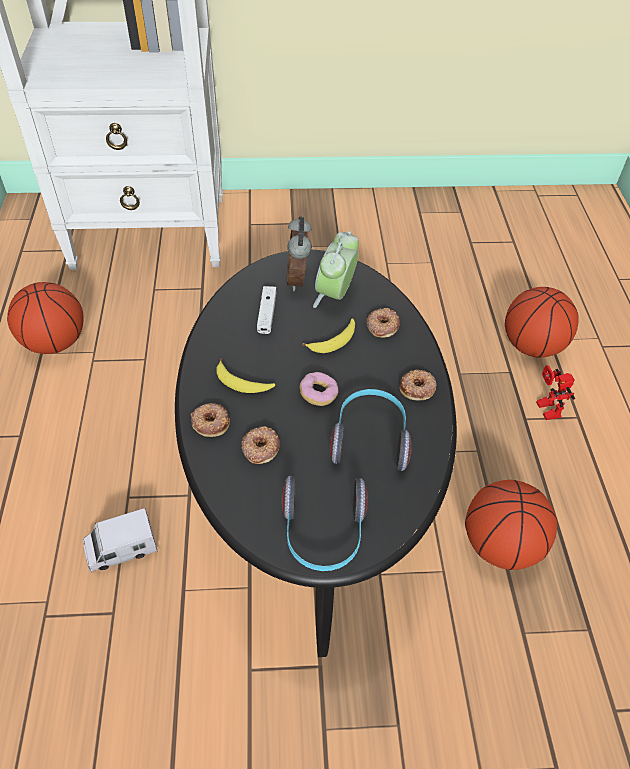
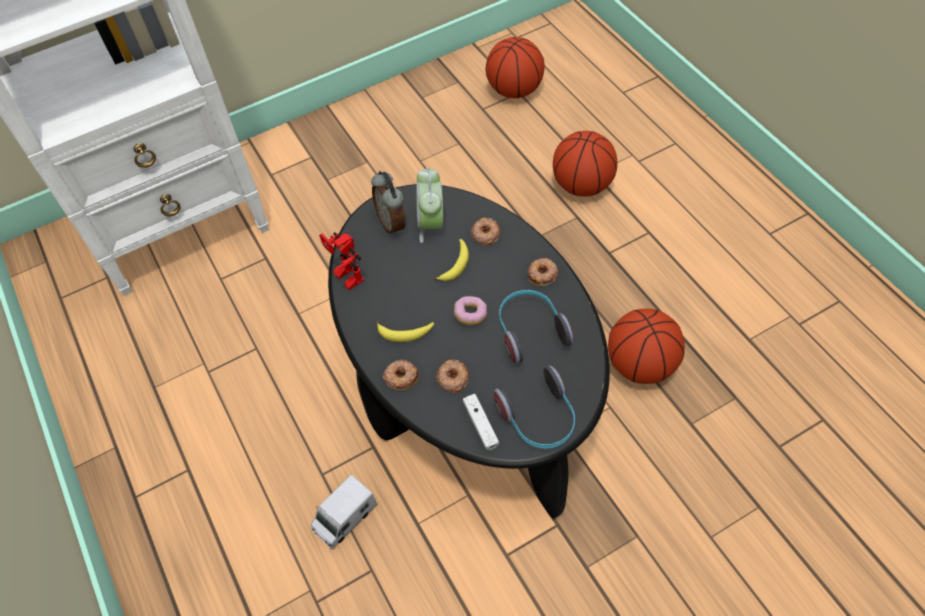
camera: 20 degrees left, 5 degrees up
basketball [7,282,83,354] -> basketball moved to [486,37,545,98]
white game controller [257,286,277,334] -> white game controller moved to [463,394,499,451]
toy robot [536,365,575,420] -> toy robot moved to [319,232,364,290]

